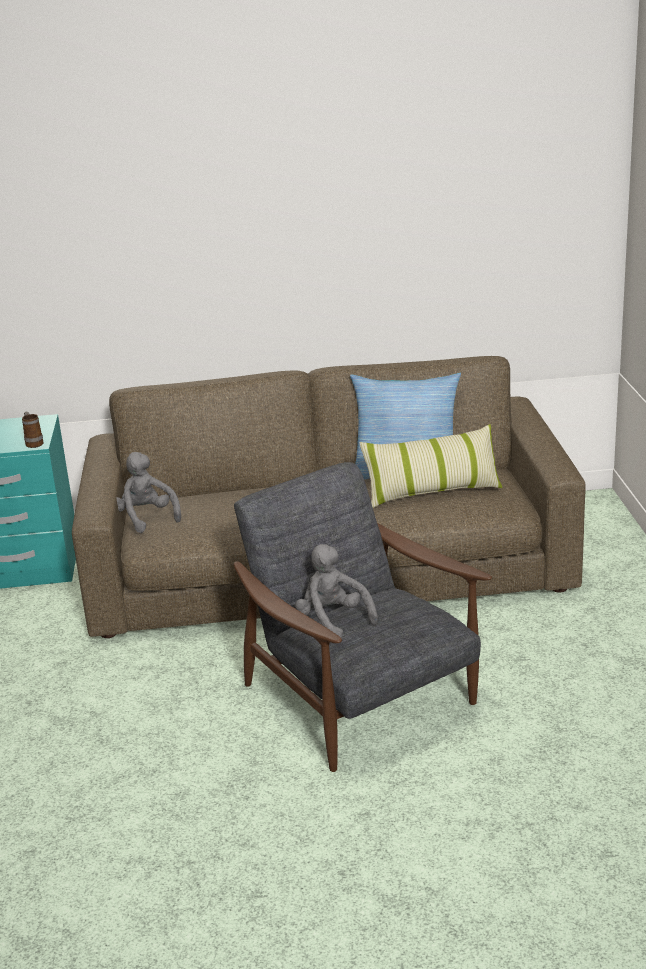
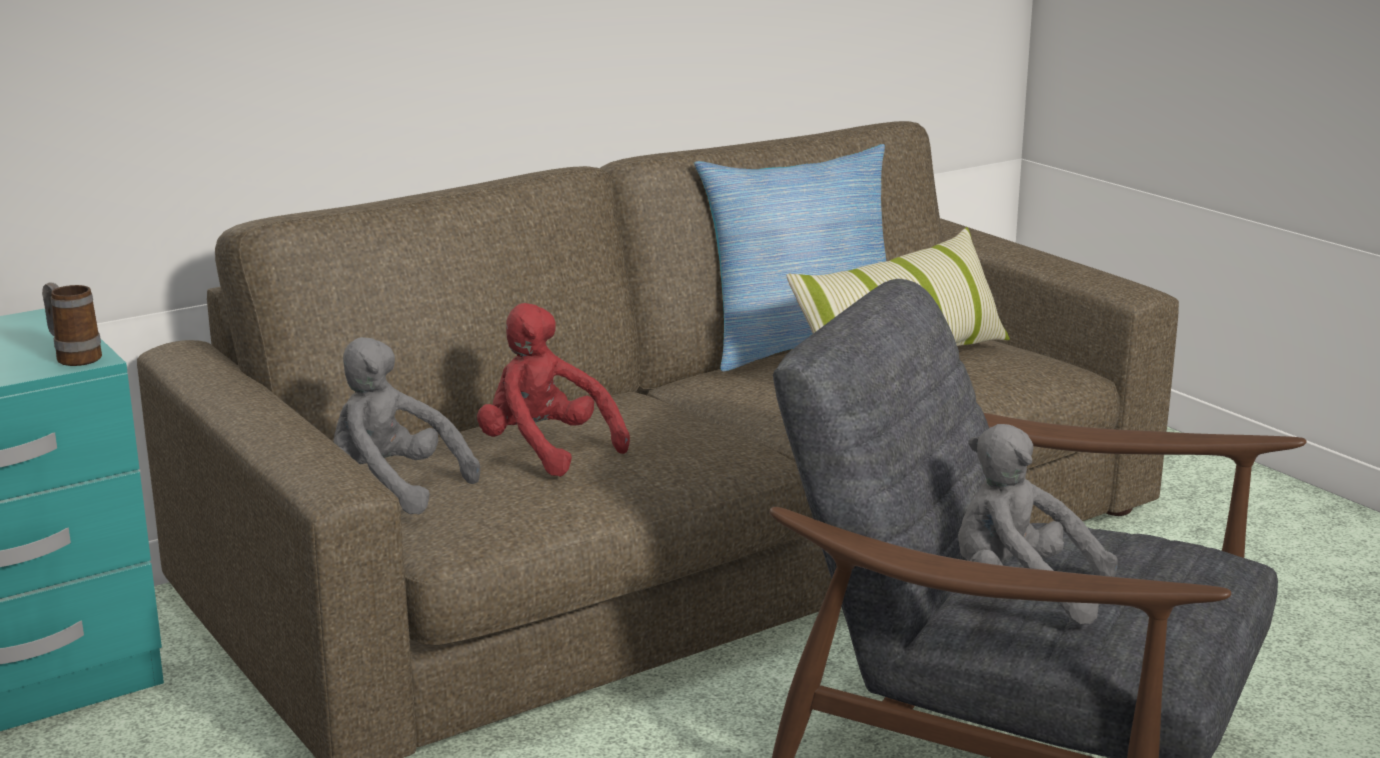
camera: 30 degrees left, 5 degrees down
none -> red plush toy [477,303,630,477]

